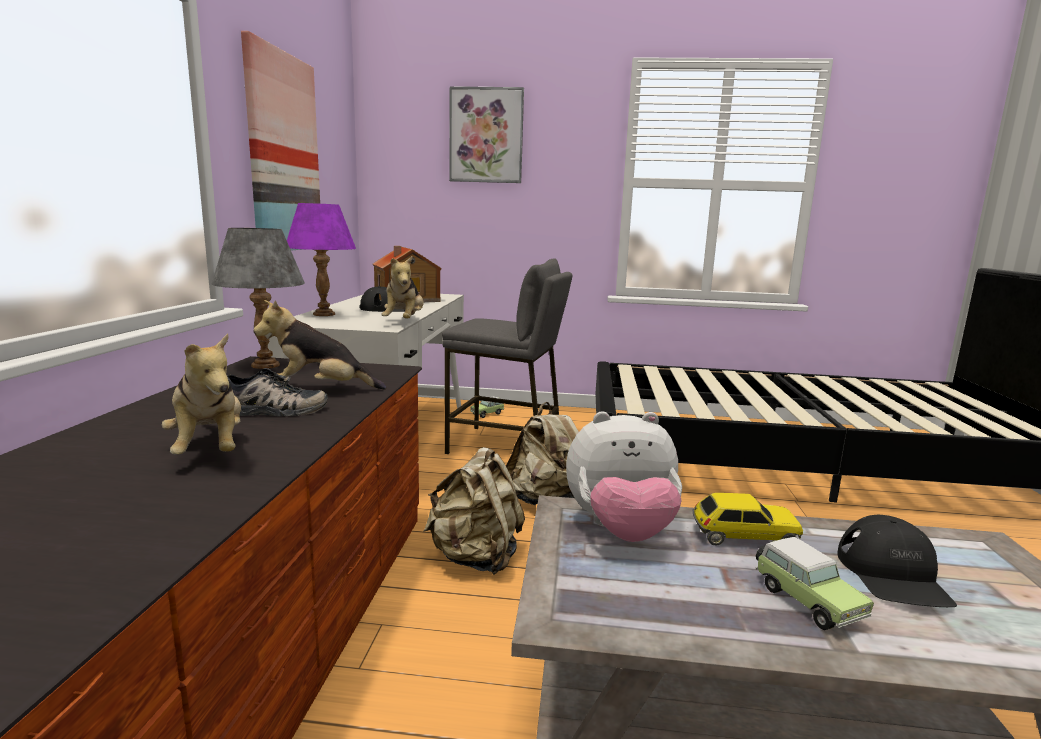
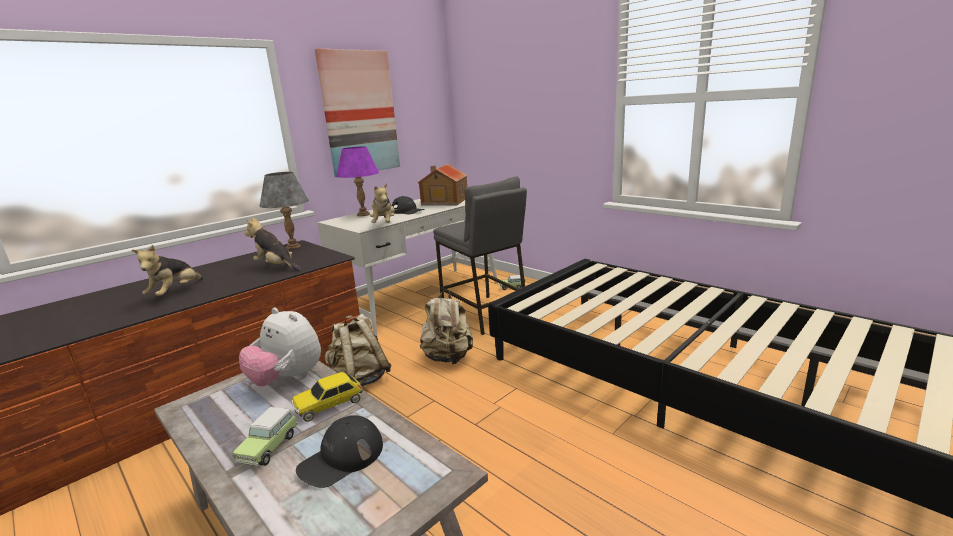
camera: 40 degrees right, 5 degrees up
shoe [227,368,328,416] -> none
plush toy [381,256,424,319] -> plush toy turned 45 degrees counterclockwise [370,183,395,223]
picture [449,86,524,183] -> none
toy car [693,493,803,546] -> toy car turned 105 degrees clockwise [292,372,363,422]

